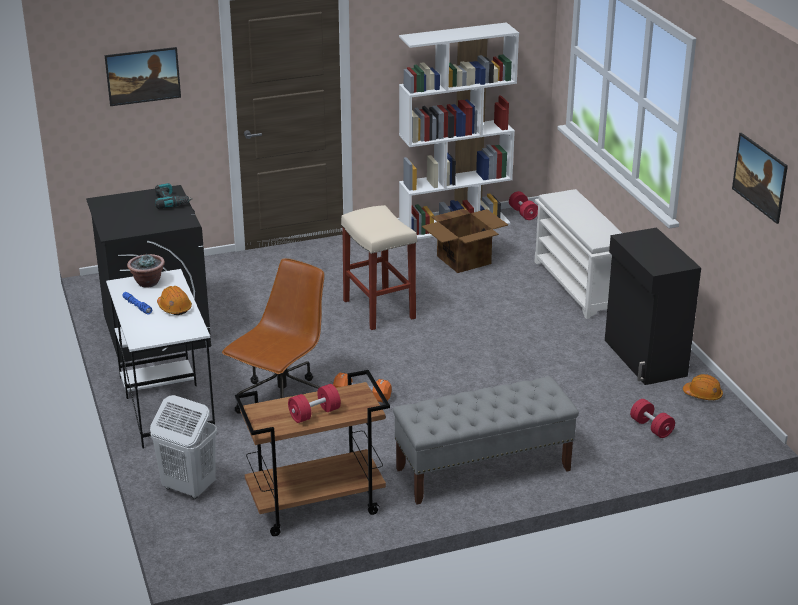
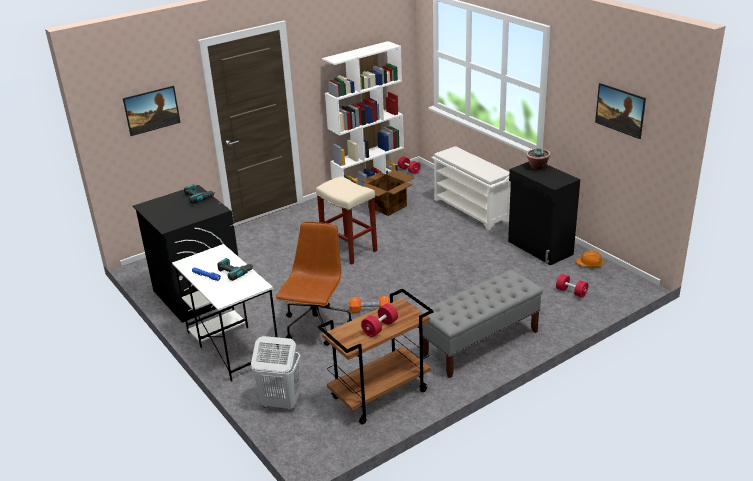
camera: 15 degrees left, 0 degrees up
potted plant [127,254,165,288] -> potted plant moved to [526,148,551,170]
orange hard hat [157,286,192,315] -> power drill [217,258,254,281]

